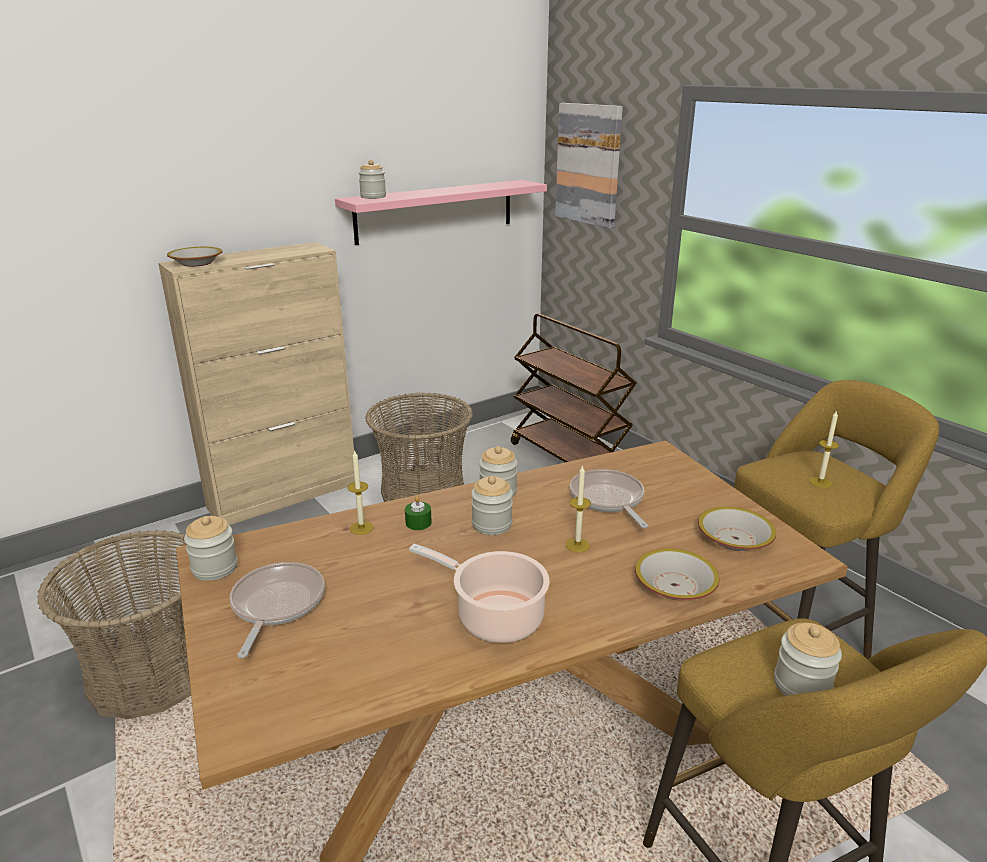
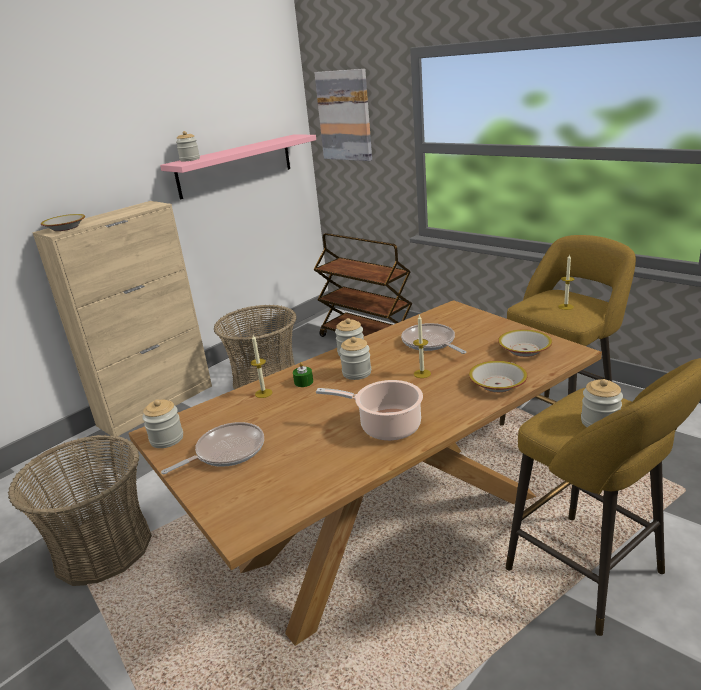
camera: 10 degrees left, 0 degrees up
frying pan [229,562,325,658] -> frying pan turned 60 degrees clockwise [161,422,264,474]

